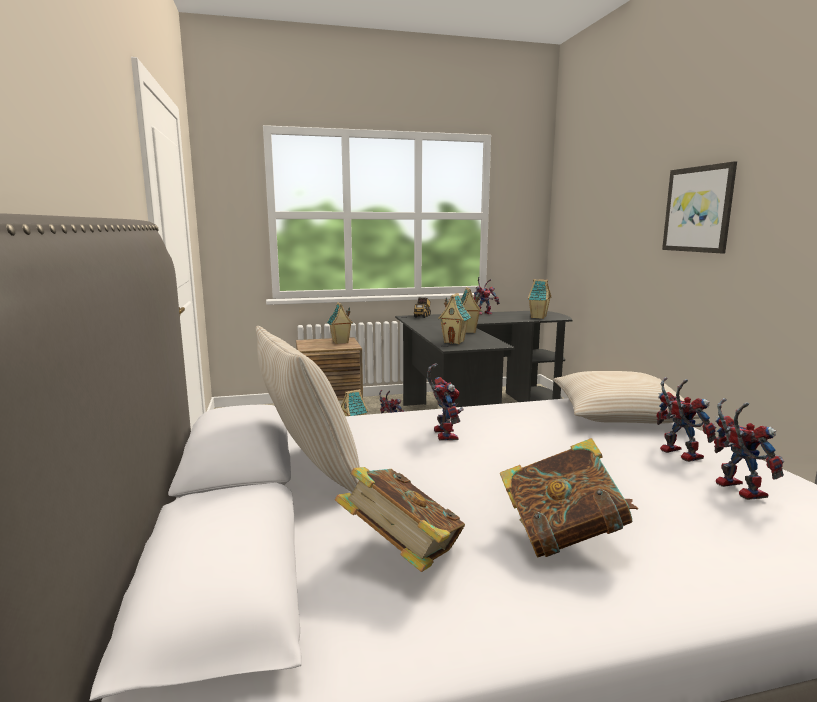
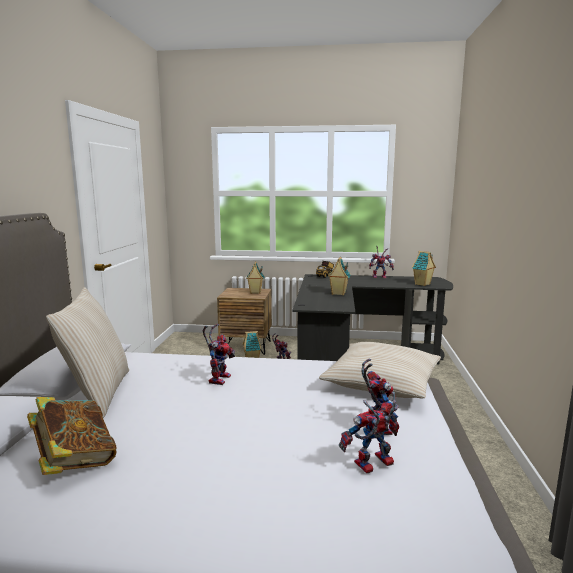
camera: 20 degrees right, 0 degrees up
toy house [438,293,471,344] -> none
book [500,438,639,558] -> none
picture [662,161,737,254] -> none
toy robot [714,398,784,500] -> toy robot turned 120 degrees counterclockwise [339,392,399,473]

